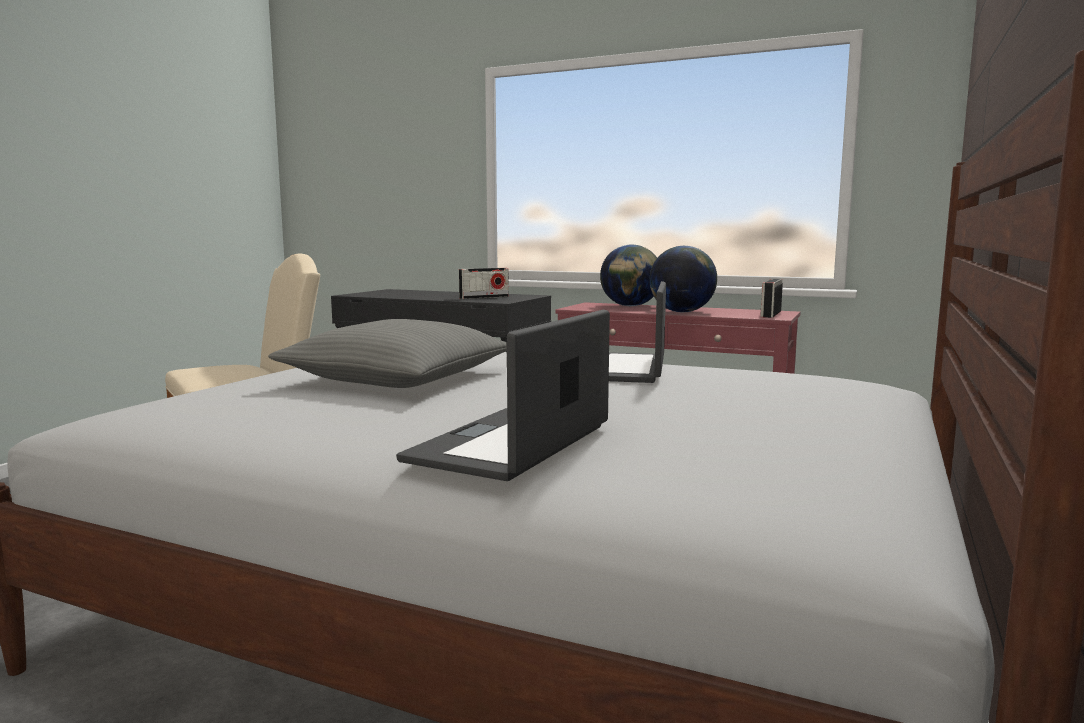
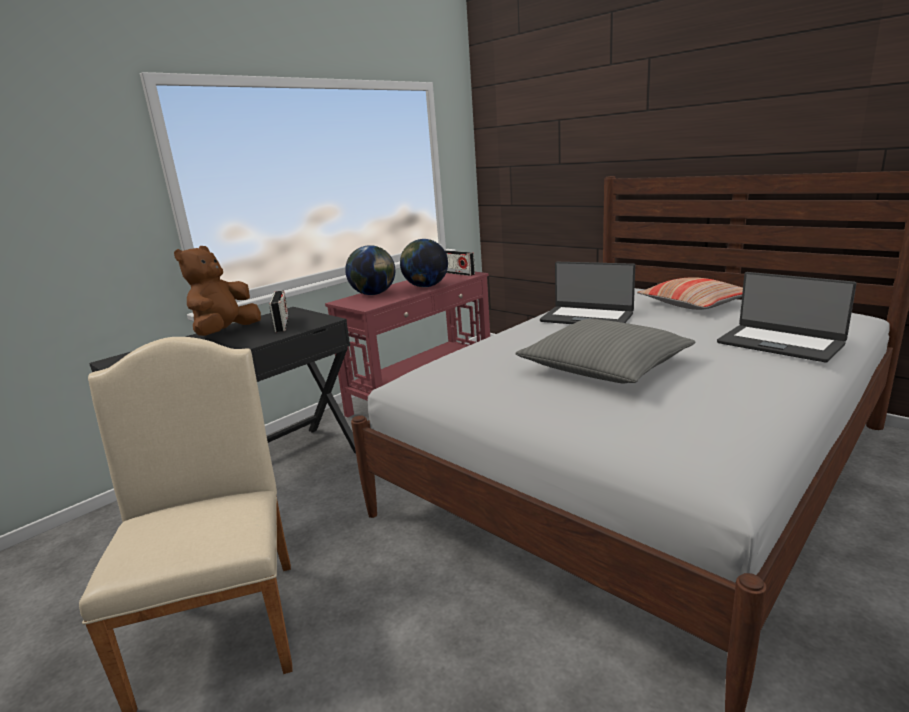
camera: 70 degrees left, 10 degrees up
none -> brown plush toy [174,246,261,336]
none -> pillow [637,277,743,310]

